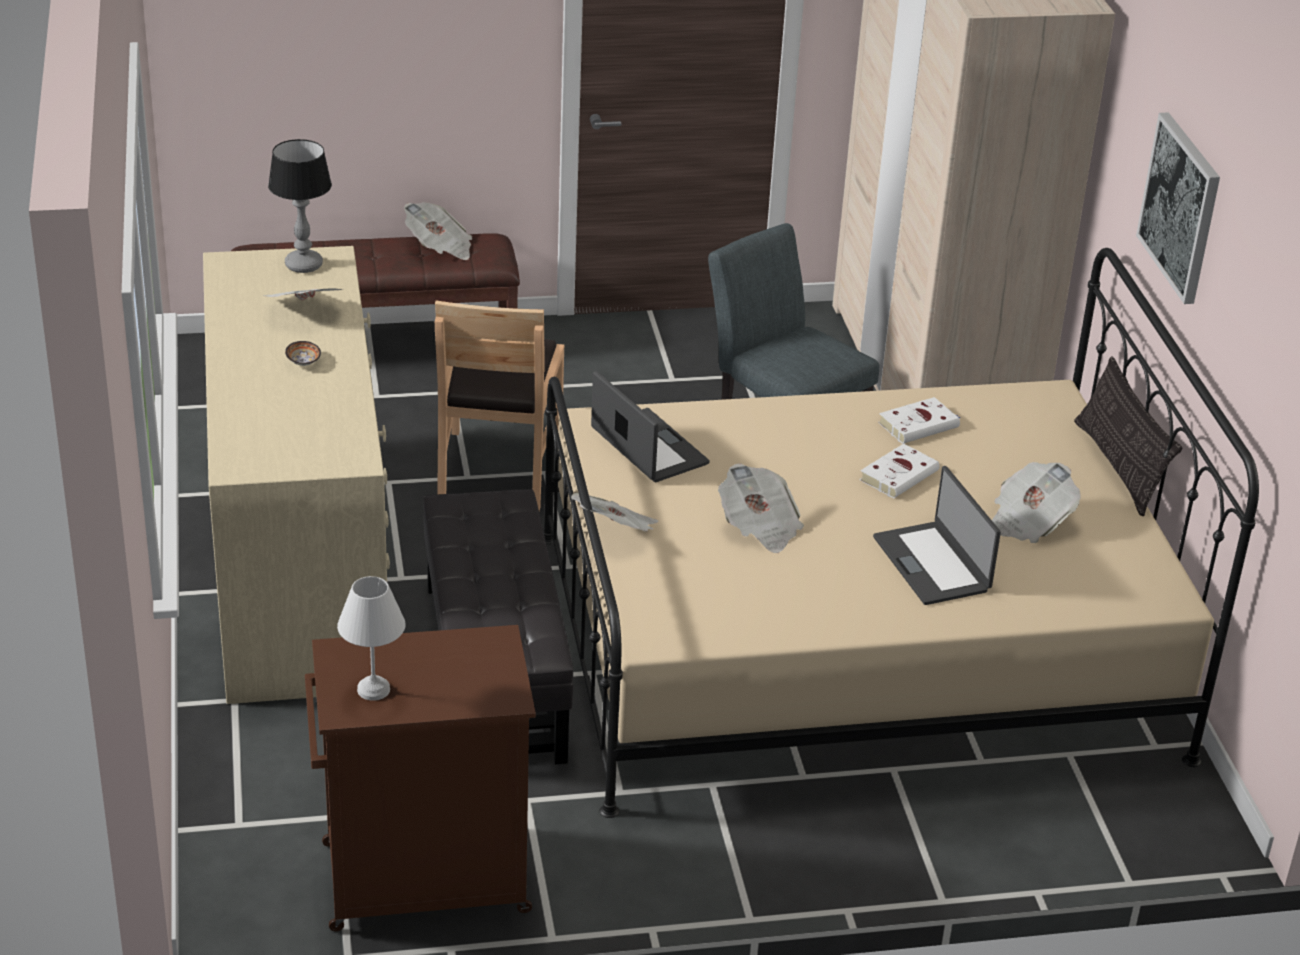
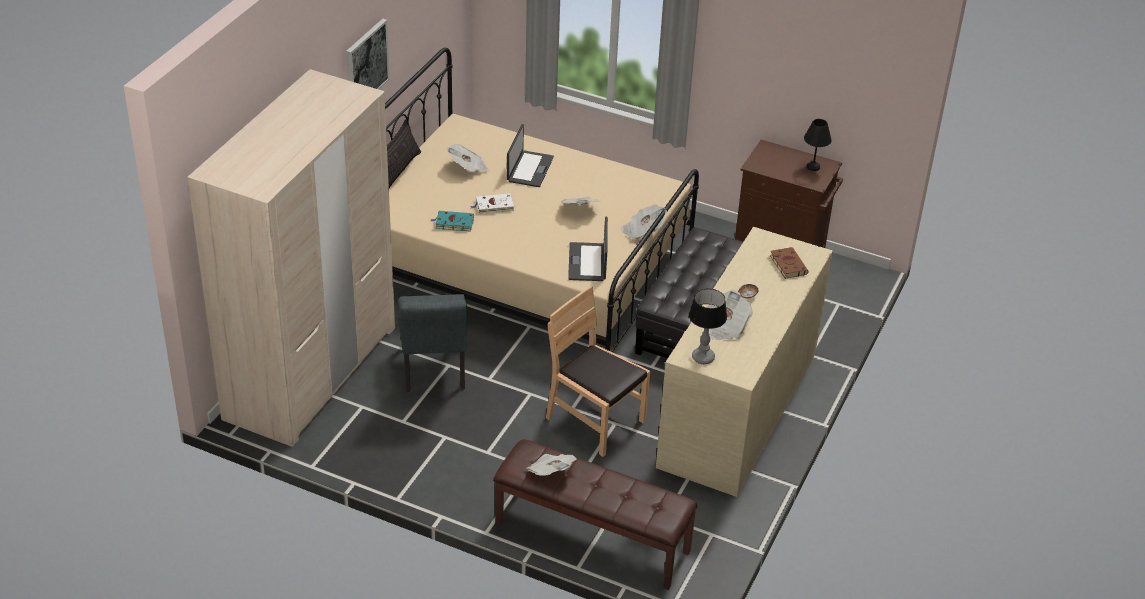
camera: 145 degrees left, 5 degrees up
white table lamp [337,576,406,701] -> black table lamp [804,119,831,171]
brown chair [435,301,564,511] -> brown chair turned 90 degrees counterclockwise [546,286,650,457]
white book [878,397,961,444] -> turquoise book [431,211,474,232]
none -> brown book [770,247,808,279]

